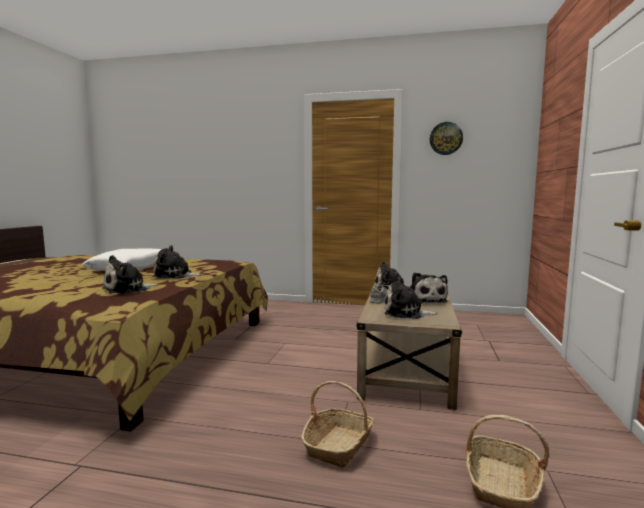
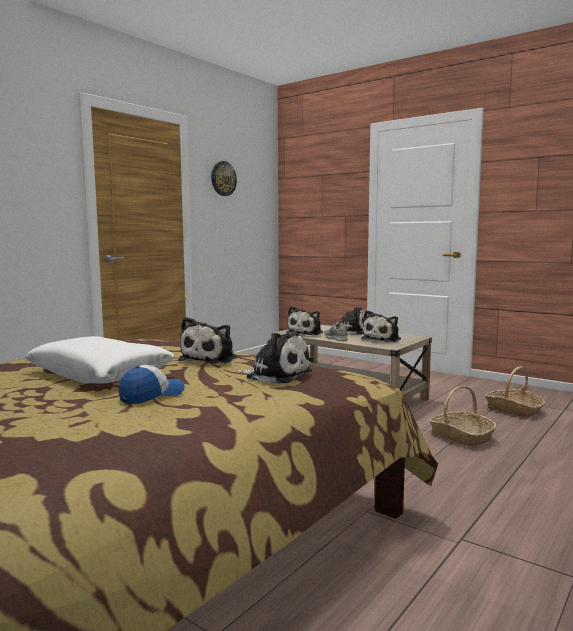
camera: 65 degrees left, 0 degrees up
plush toy [102,255,158,294] -> plush toy turned 45 degrees counterclockwise [236,331,312,384]
none -> cap [119,365,185,404]

